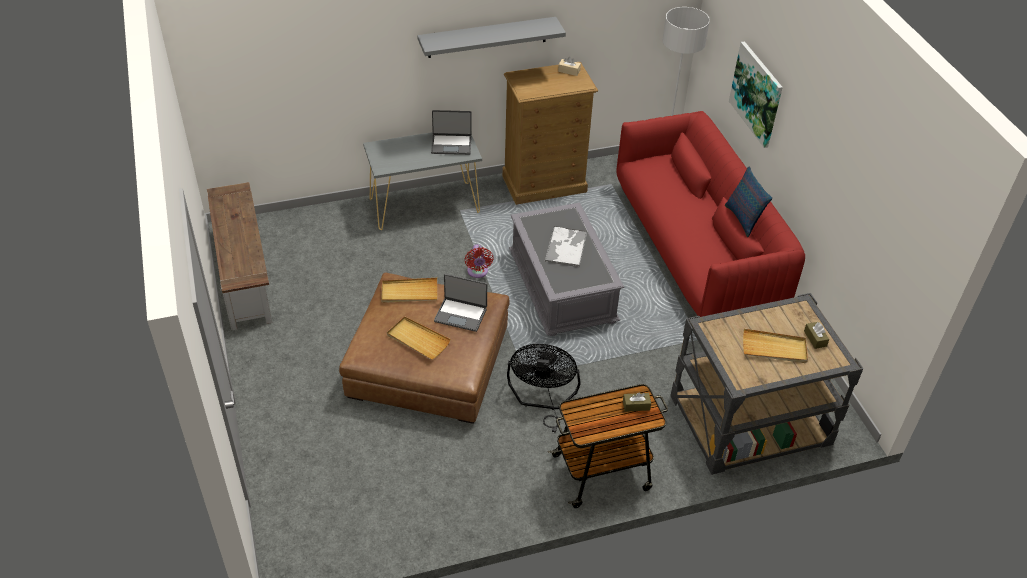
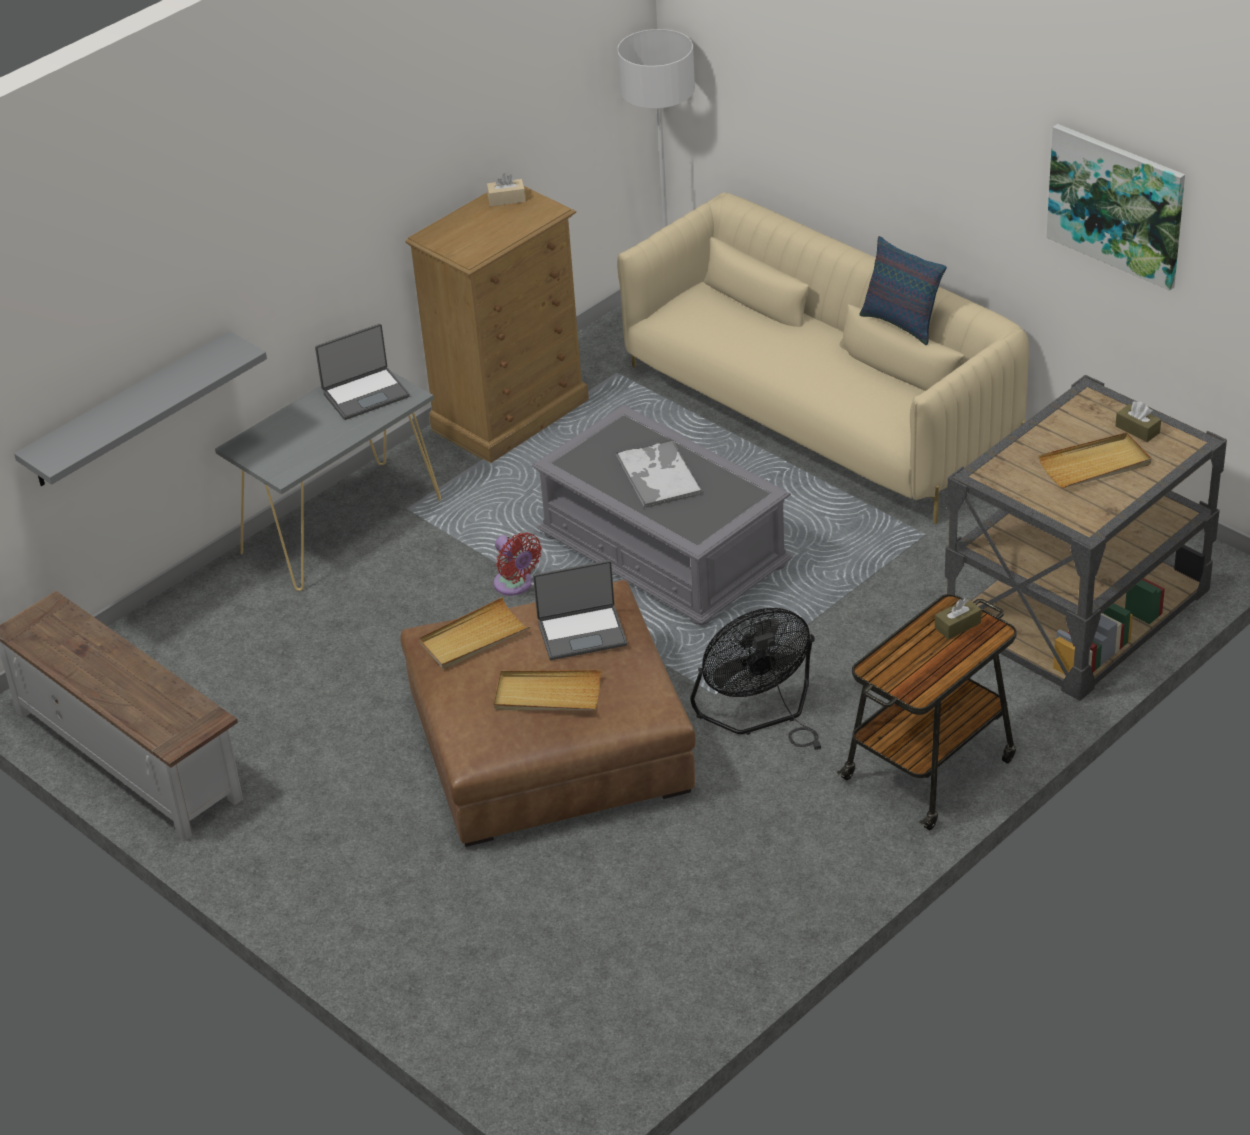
camera: 25 degrees left, 5 degrees down
grey shelf [417,17,566,58] -> grey shelf moved to [14,331,267,486]
red sofa [616,111,805,317] -> beige sofa [617,192,1029,524]
picture [729,41,783,148] -> picture moved to [1046,124,1185,291]

